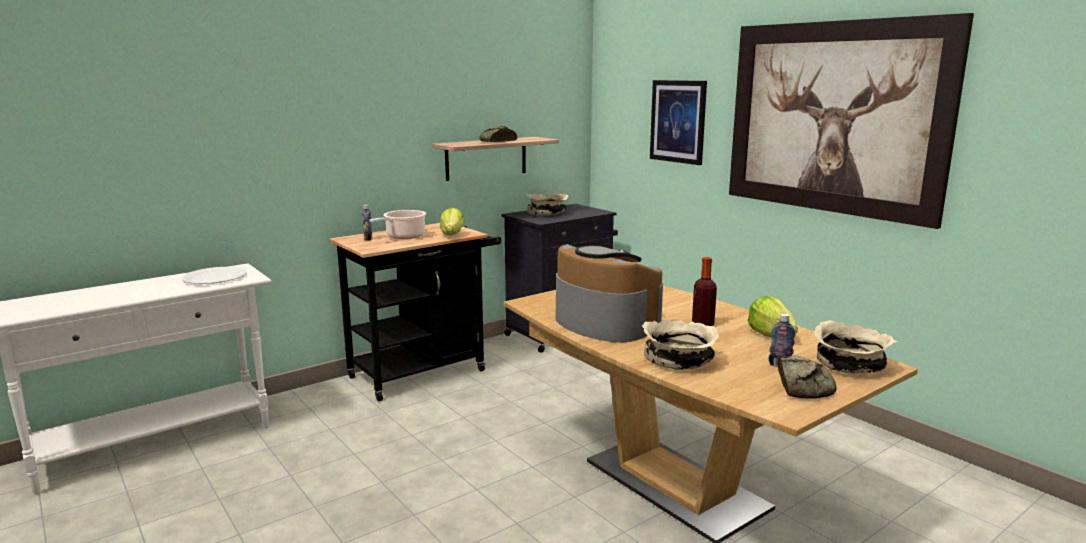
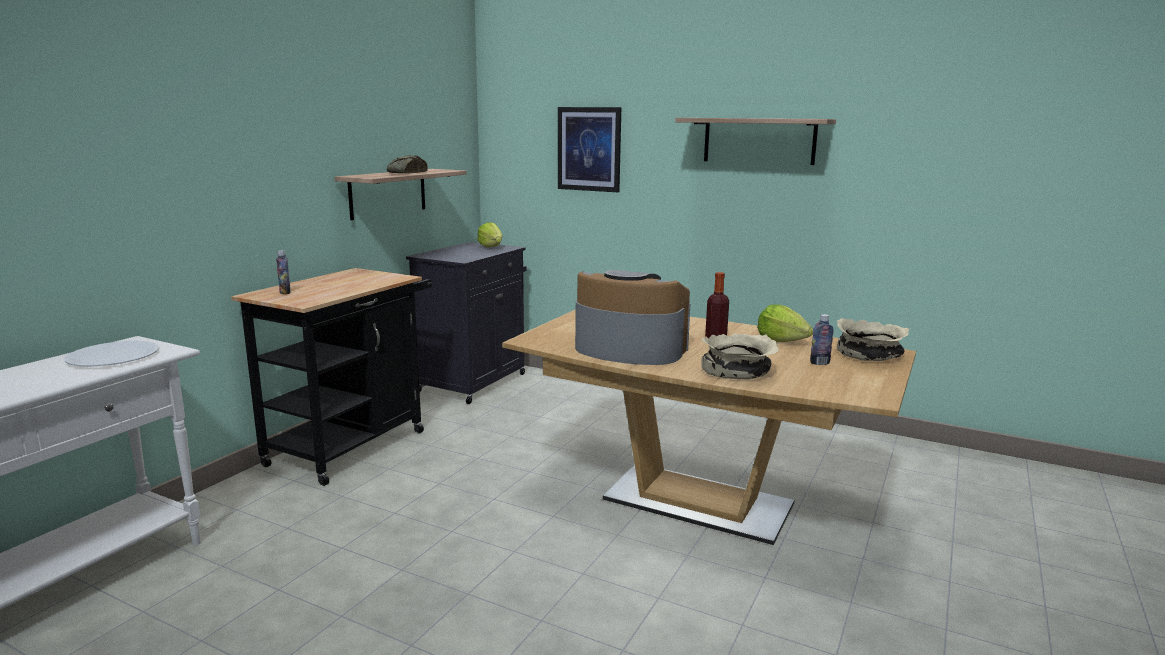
camera: 25 degrees left, 0 degrees up
cooking pot [369,210,426,239] -> none
lettuce [440,208,465,235] -> lettuce moved to [477,222,502,247]
beige bowl [526,193,568,215] -> none
picture [729,13,974,229] -> shelf [675,118,836,165]
bread [778,355,836,398] -> none

